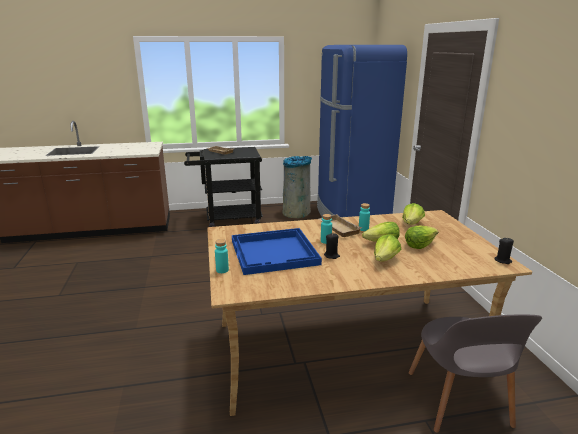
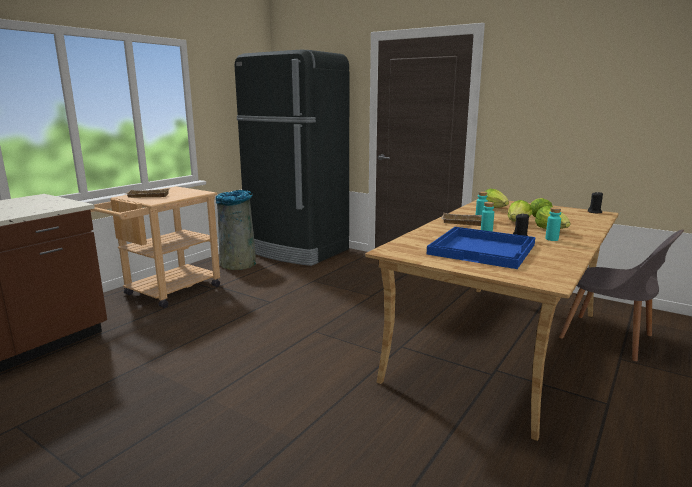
camera: 45 degrees left, 5 degrees down
black cart [184,147,263,227] -> beige cart [90,186,220,308]
turquoise bottle [215,239,229,273] -> turquoise bottle moved to [545,207,561,241]
blue fridge [317,45,407,218] -> black fridge [235,49,349,266]

